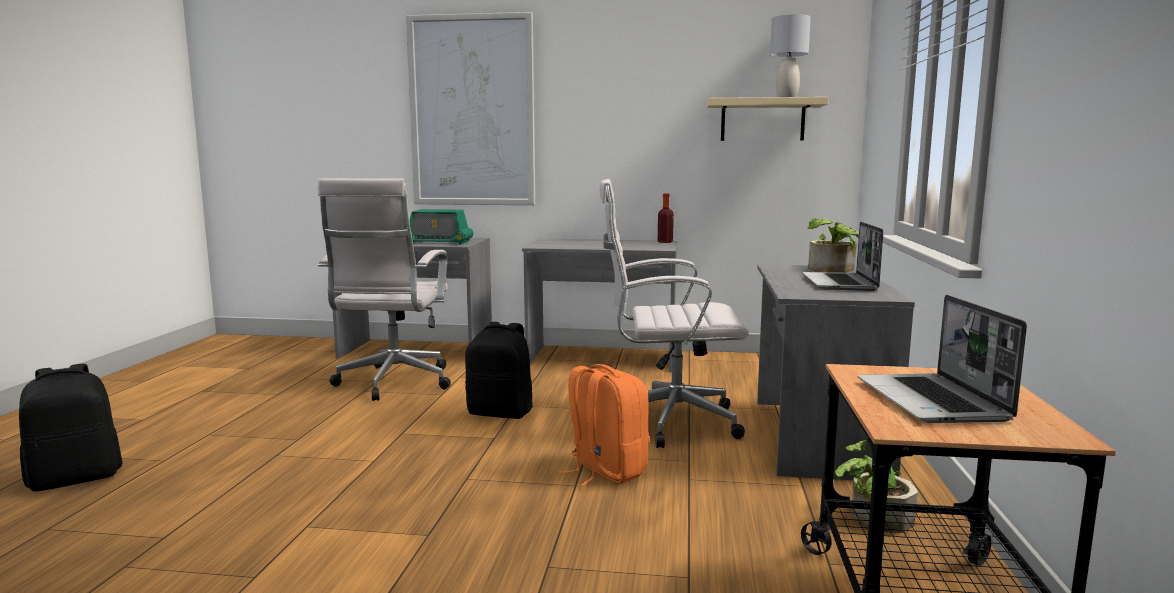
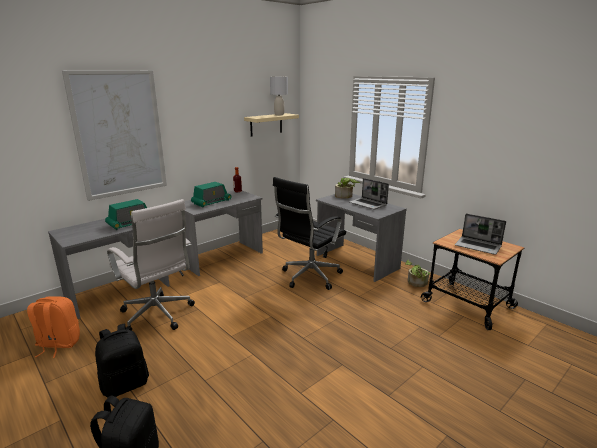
camera: 50 degrees left, 10 degrees up
black backpack [465,322,533,419] -> black backpack moved to [95,324,149,398]
orange backpack [559,364,649,486] -> orange backpack moved to [27,296,80,358]
white office chair [600,179,749,448] -> black office chair [273,177,346,290]
none -> radio [191,182,232,208]

